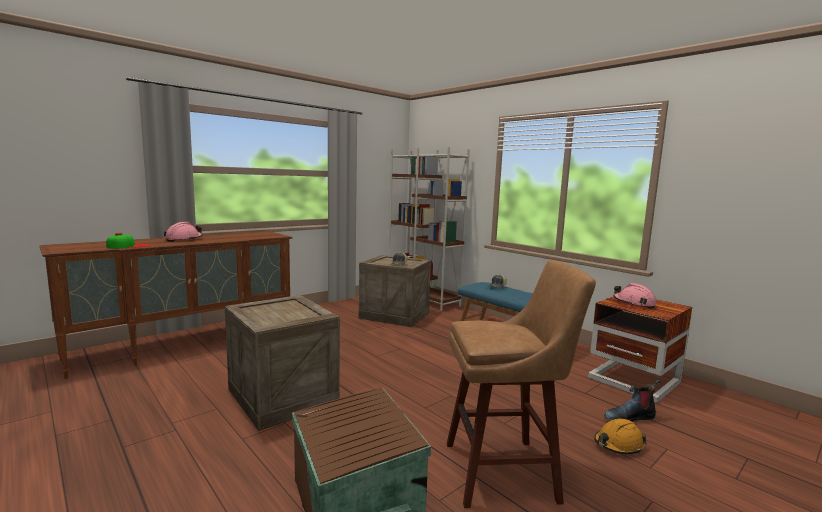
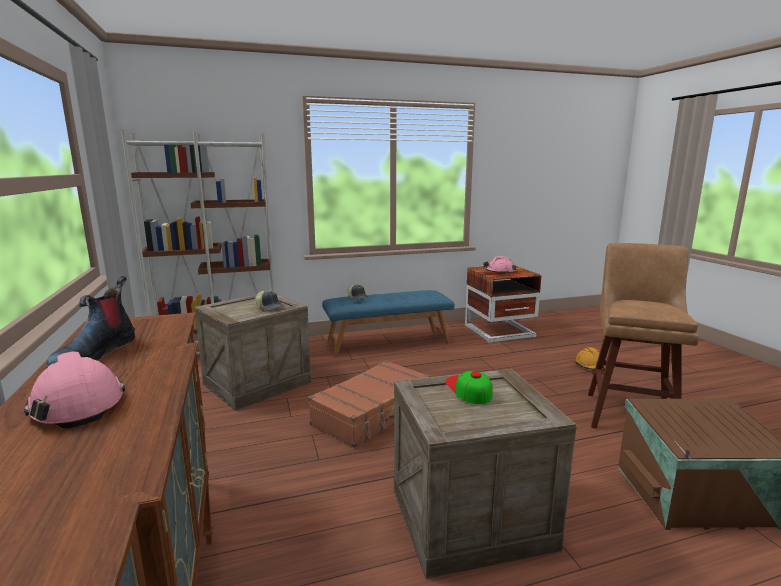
camera: 65 degrees left, 5 degrees up
cap [106,233,151,249] -> cap moved to [445,371,493,404]
boot [604,379,661,423] -> boot moved to [46,276,135,368]
none -> brown suitcase [308,360,431,448]

